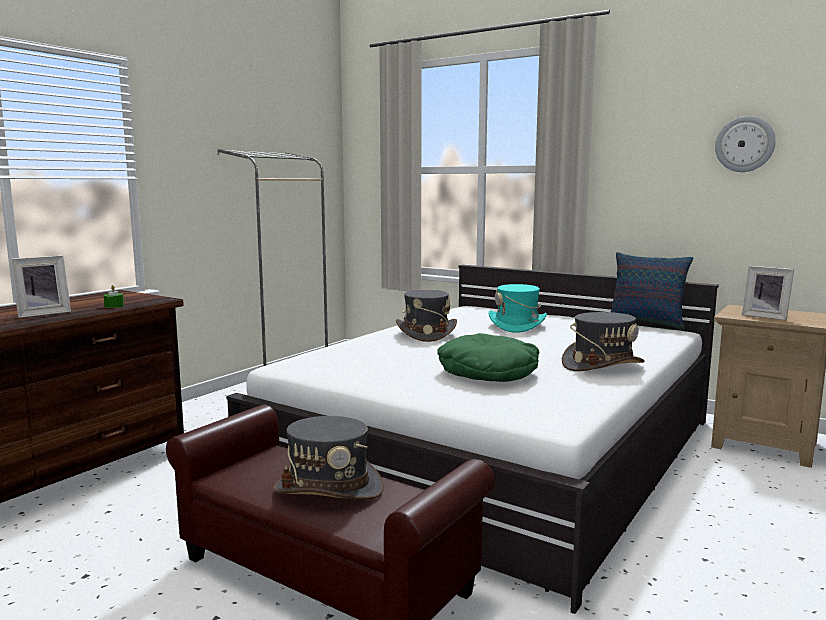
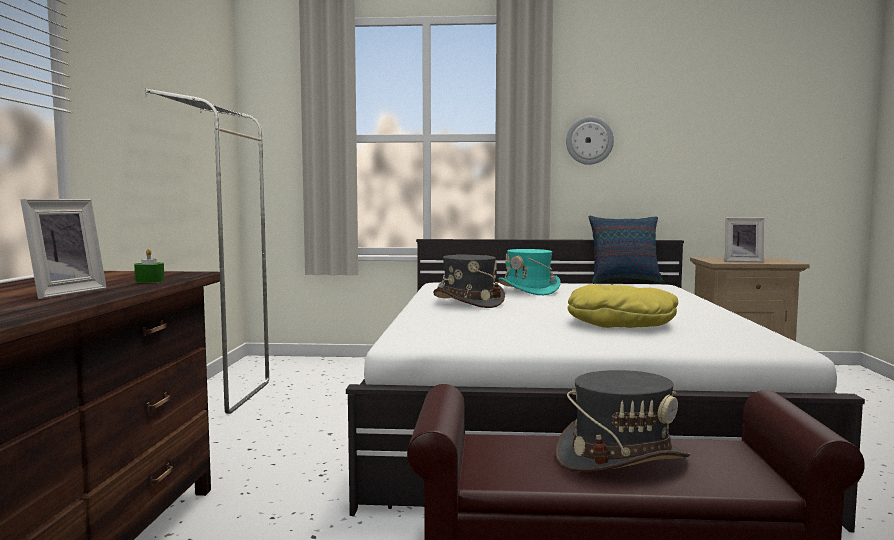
camera: 30 degrees left, 5 degrees down
green pillow [437,333,539,382] -> yellow pillow [568,284,678,328]
grey hat [562,312,645,371] -> none
wall clock [715,116,776,172] -> wall clock moved to [566,117,614,165]

